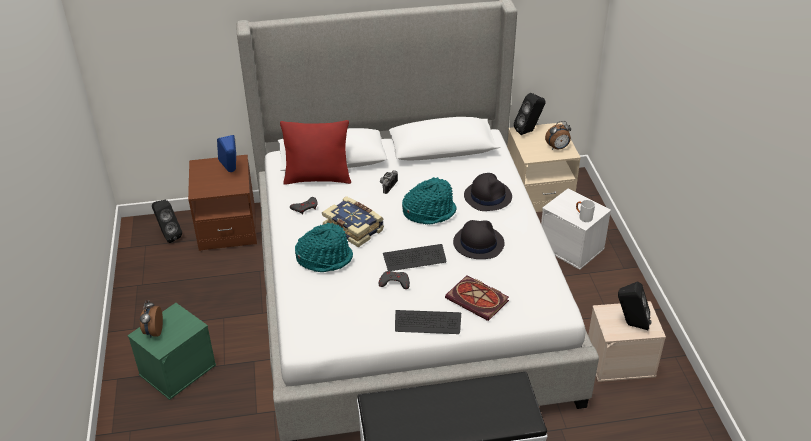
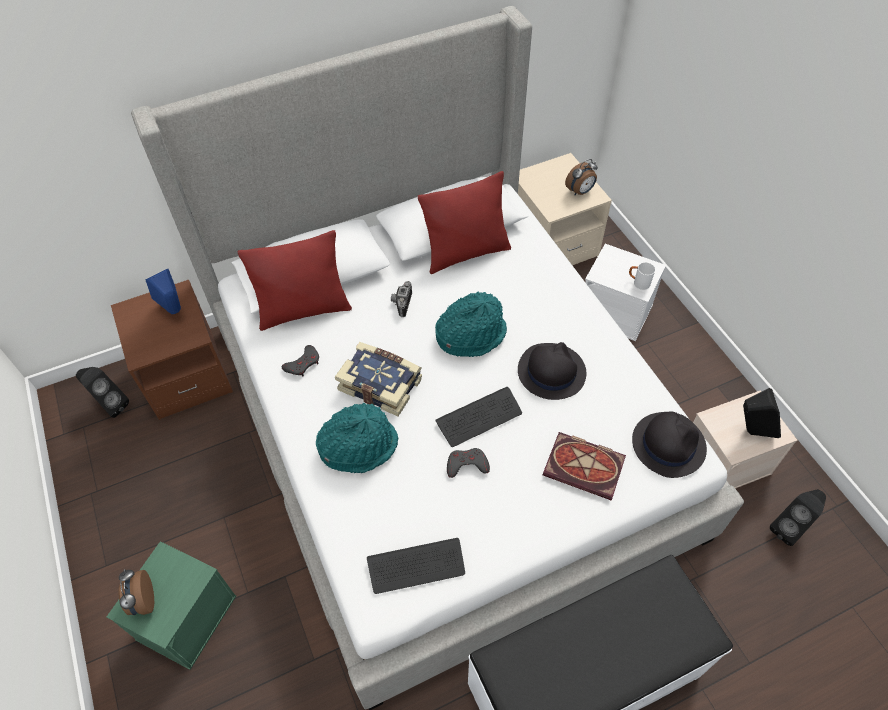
camera: 15 degrees left, 15 degrees up
keyboard [395,310,461,334] -> keyboard moved to [367,538,465,594]
black hat [464,173,512,211] -> black hat moved to [632,412,707,478]
black speaker [514,93,545,135] -> black speaker moved to [770,489,826,546]
none -> red pillow [418,171,511,274]

